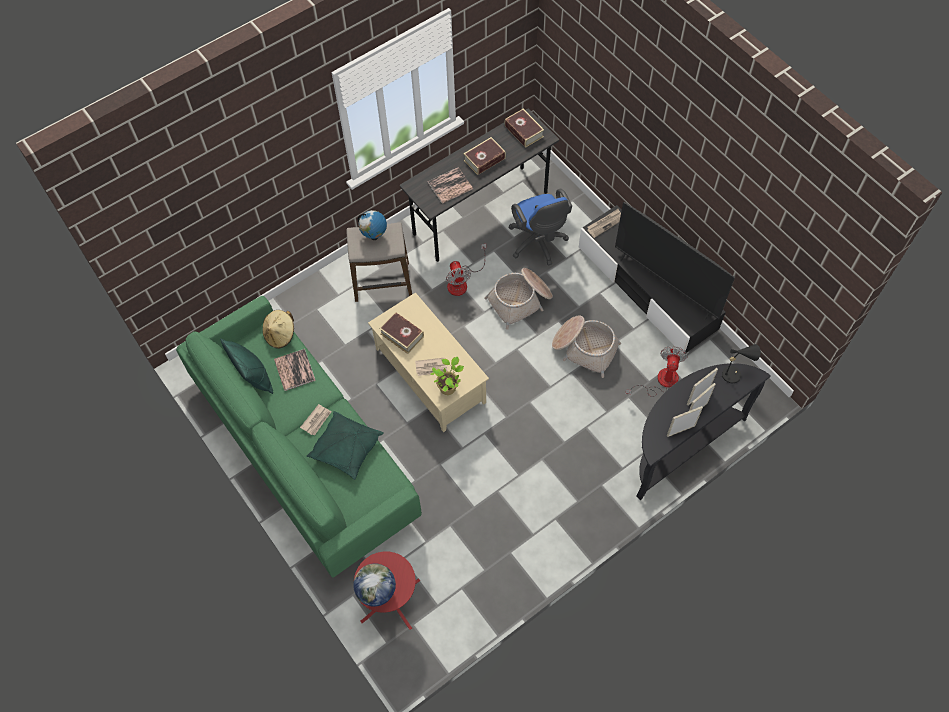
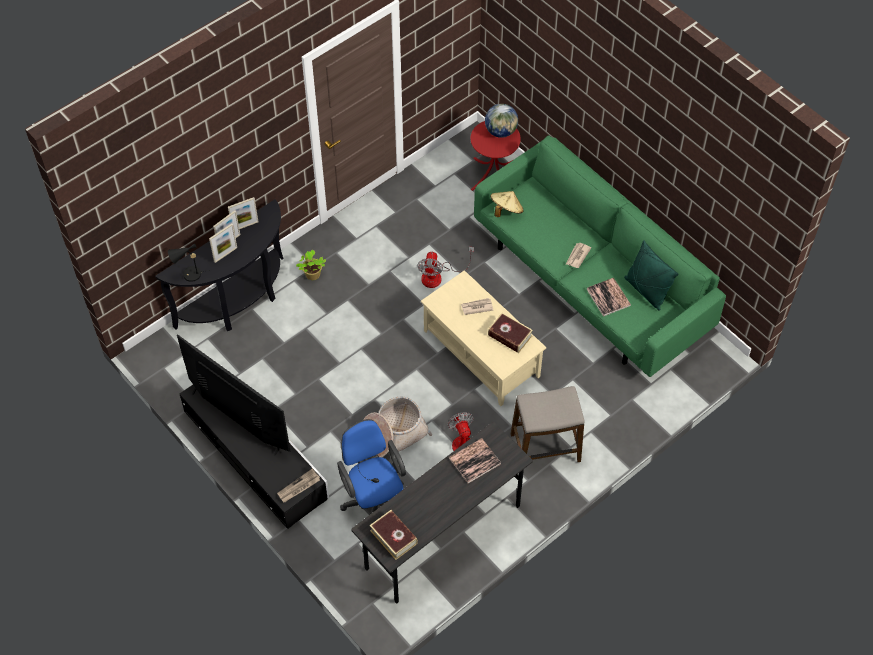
camera: 175 degrees right, 5 degrees down
beige hat [262,310,294,348] -> beige hat moved to [490,191,523,217]
green pillow [307,411,384,480] -> none
globe [358,210,387,240] -> none
potted plant [430,357,464,395] -> potted plant moved to [296,249,326,280]
book [464,137,506,175] -> none
basket [552,315,621,378] -> none
fan [626,346,688,397] -> fan moved to [417,247,474,288]

